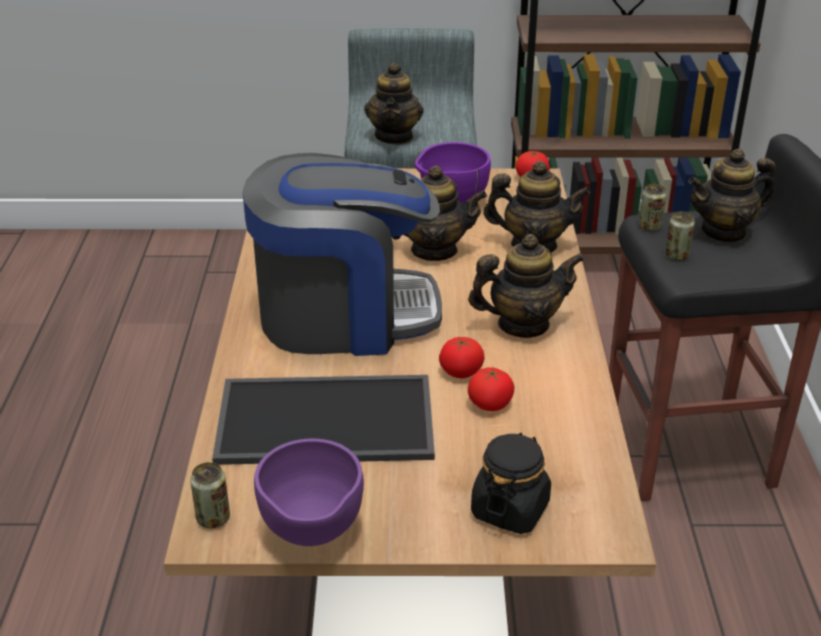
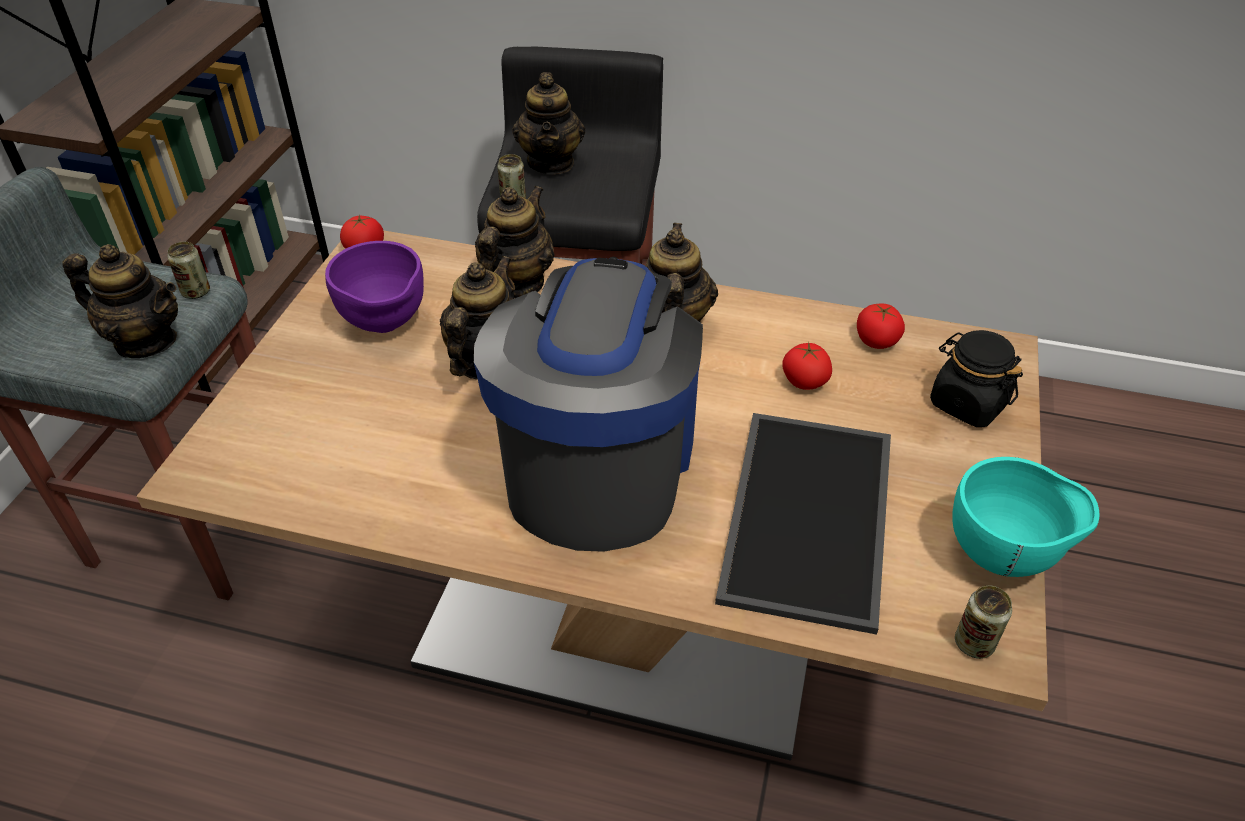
camera: 75 degrees left, 10 degrees up
purple bowl [254,439,364,546] -> turquoise bowl [952,457,1099,577]
tomato [439,337,485,378] -> tomato moved to [857,304,905,349]
can [665,212,695,261] -> can moved to [167,242,210,299]

